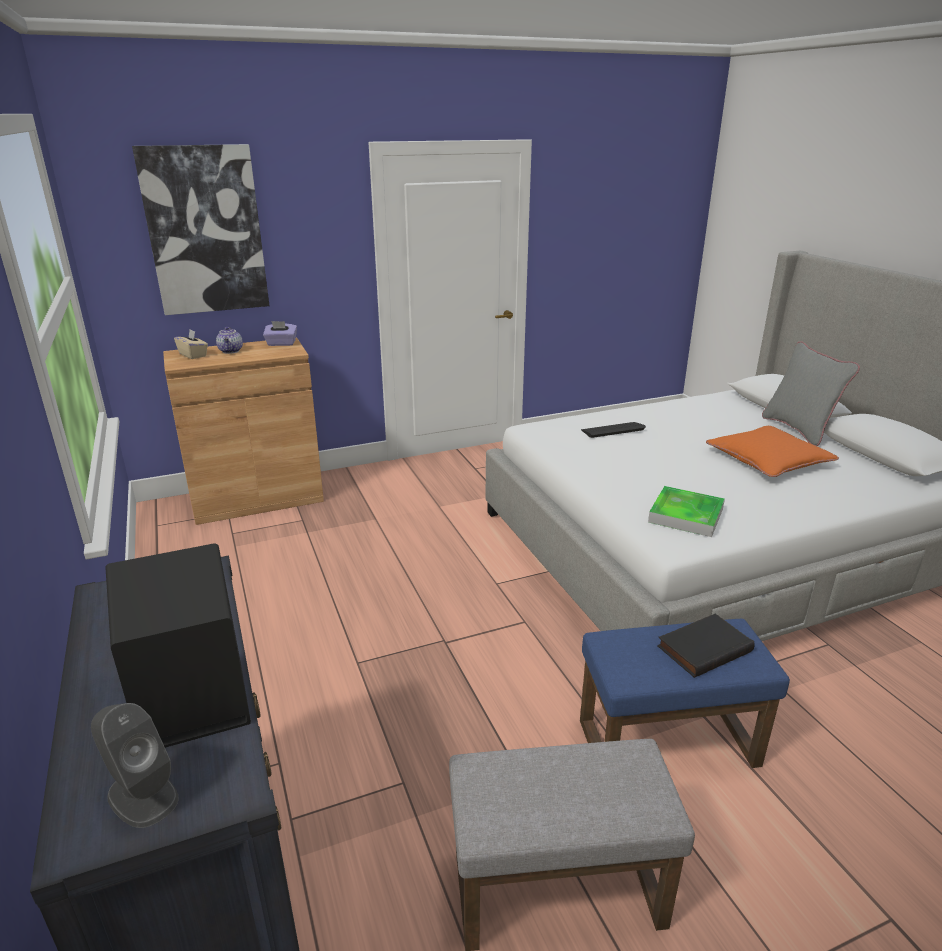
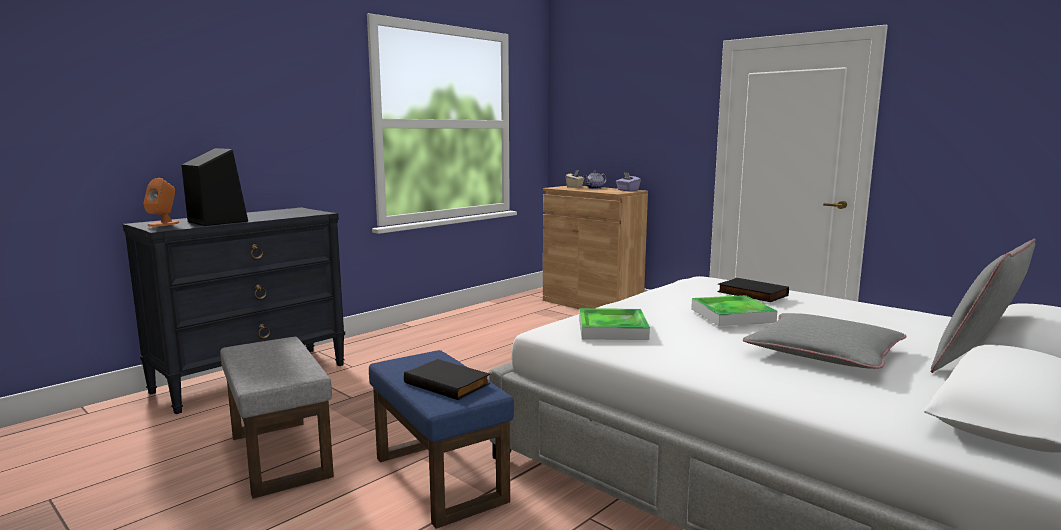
camera: 65 degrees right, 15 degrees down
grey speaker [91,703,179,828] -> orange speaker [143,178,179,227]
picture [132,144,270,315] -> none
keyboard [581,422,646,438] -> black book [717,278,789,302]
orange pillow [706,426,839,477] -> grey pillow [743,313,906,369]
none -> tray [691,295,777,326]

